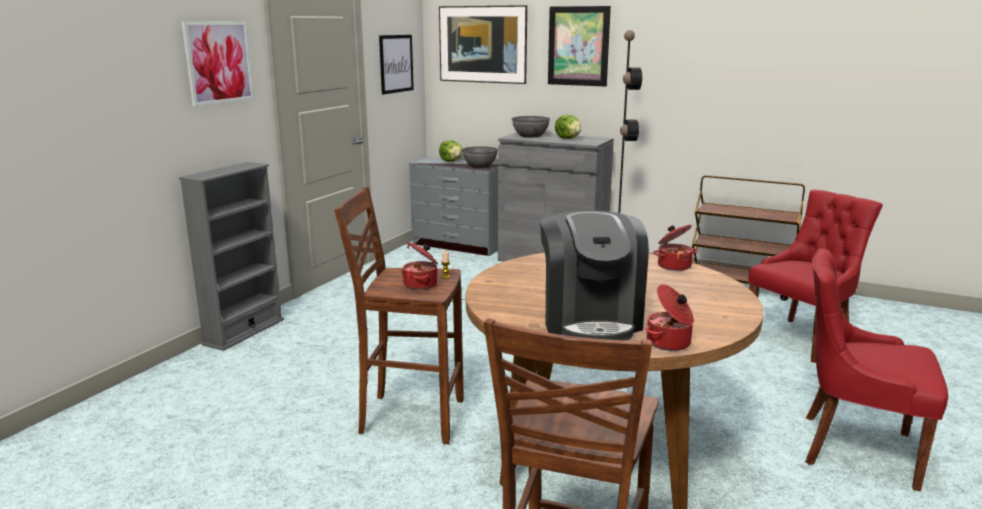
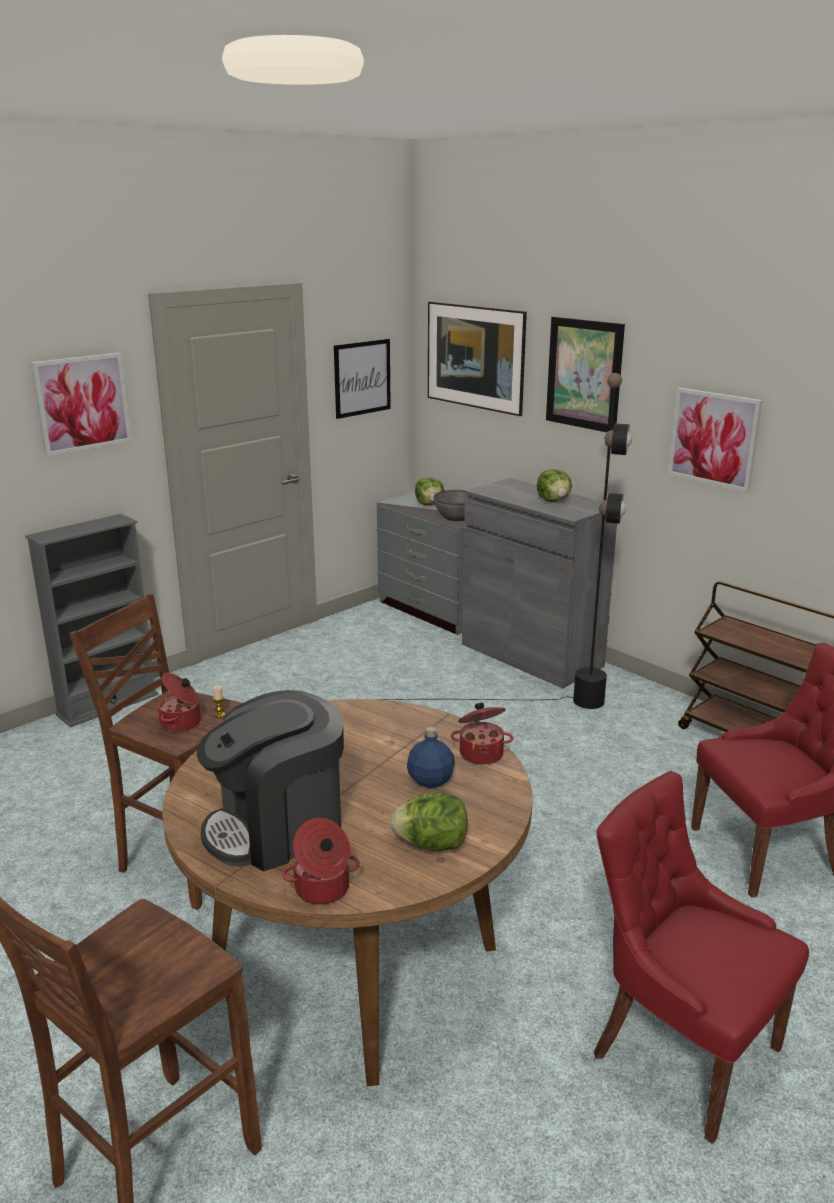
camera: 20 degrees right, 5 degrees up
grey bowl [512,116,550,137] -> none
coffee machine [540,211,649,341] -> coffee machine turned 45 degrees clockwise [196,690,344,871]
none -> lettuce [390,793,468,851]
none -> blue bottle [407,727,455,788]
none -> picture [668,388,762,492]

